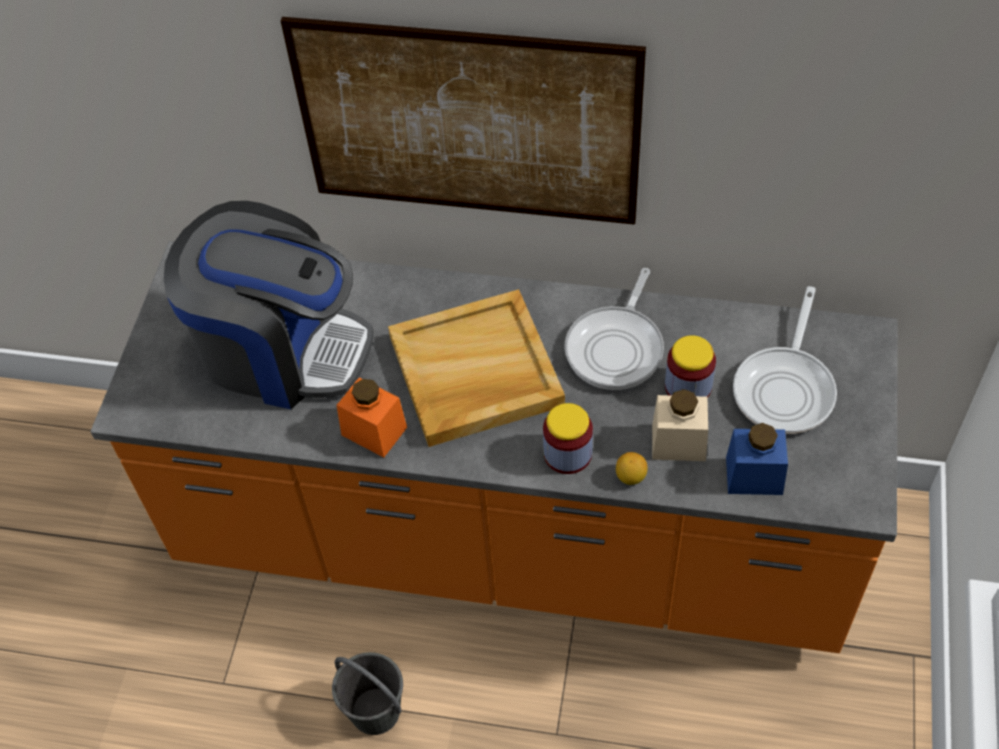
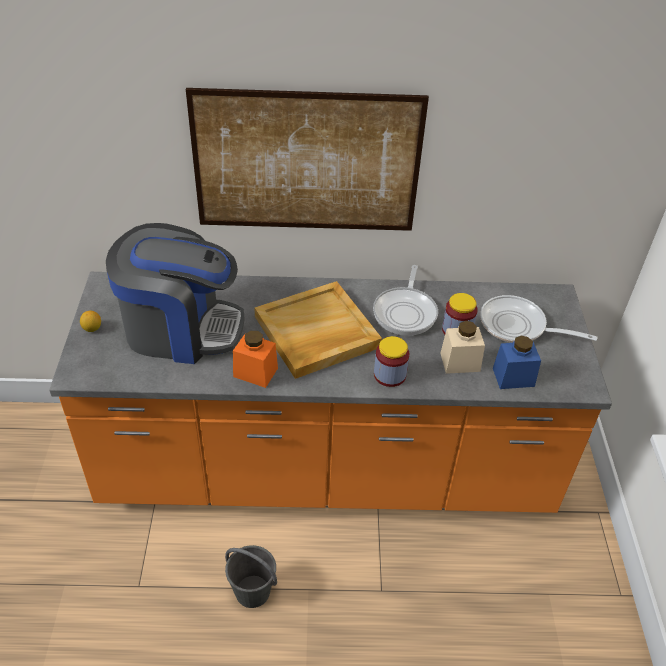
camera: 15 degrees left, 10 degrees down
lemon [616,452,648,485] -> lemon moved to [80,311,101,332]
frying pan [733,286,837,434] -> frying pan turned 105 degrees clockwise [480,295,598,343]

